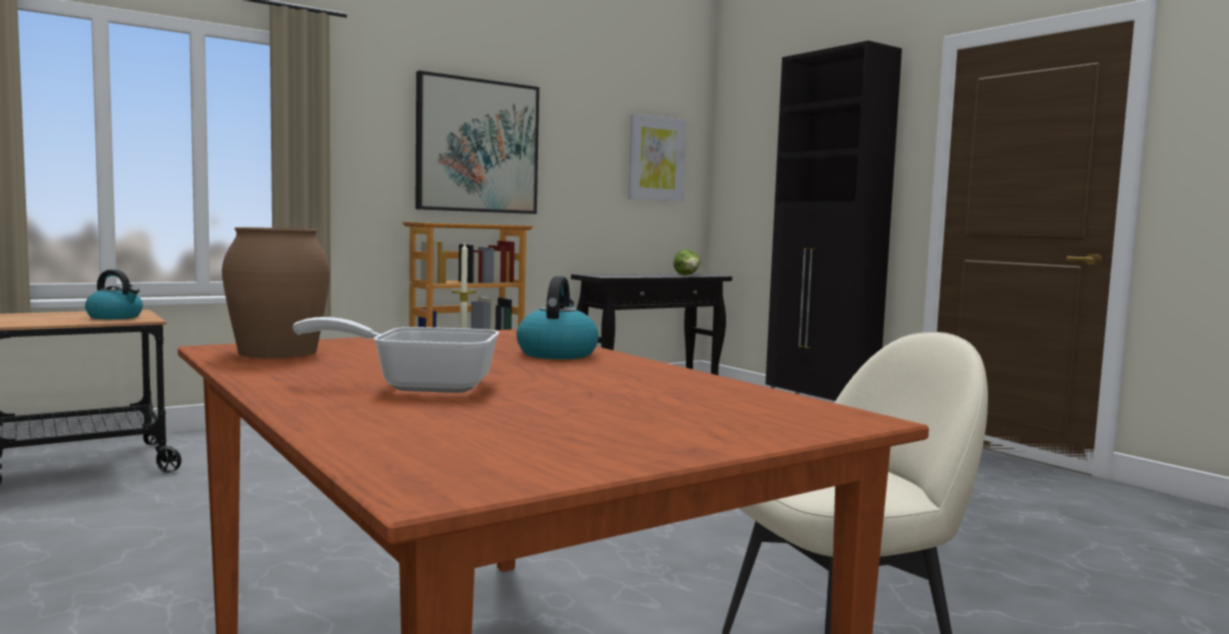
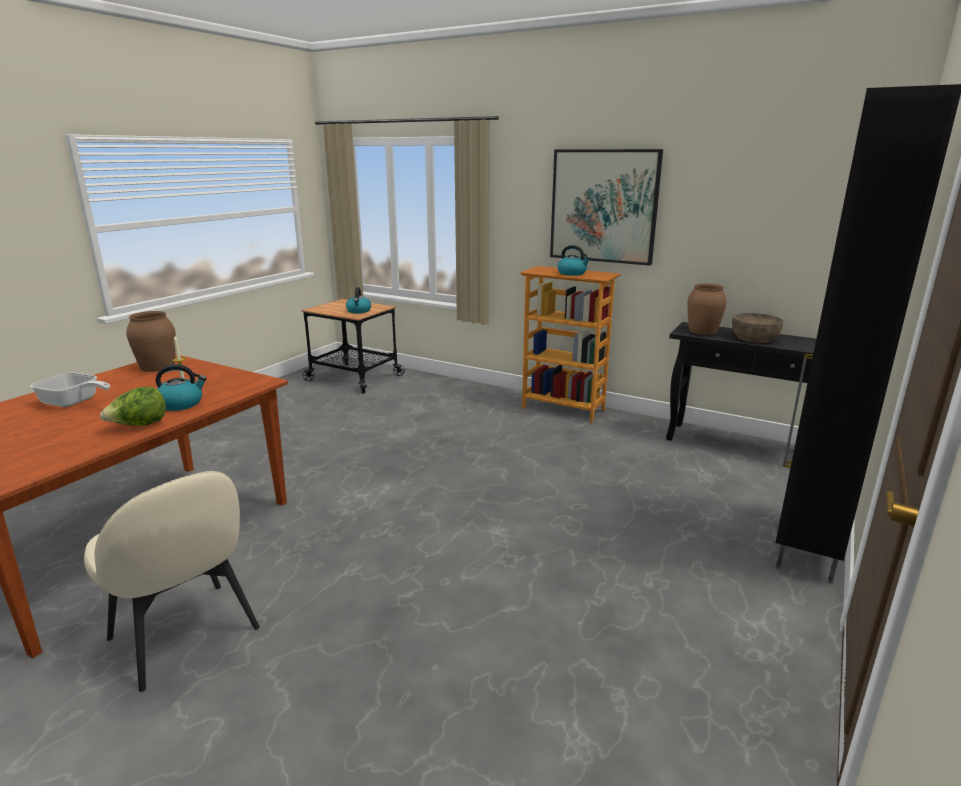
camera: 65 degrees right, 15 degrees up
frying pan [293,317,499,393] -> frying pan turned 135 degrees clockwise [30,372,110,407]
picture [628,113,686,202] -> none
lettuce [673,249,700,275] -> lettuce moved to [100,387,166,426]
none -> kettle [558,245,591,276]
none -> brown vase [687,283,727,335]
none -> brown bowl [732,313,783,343]

